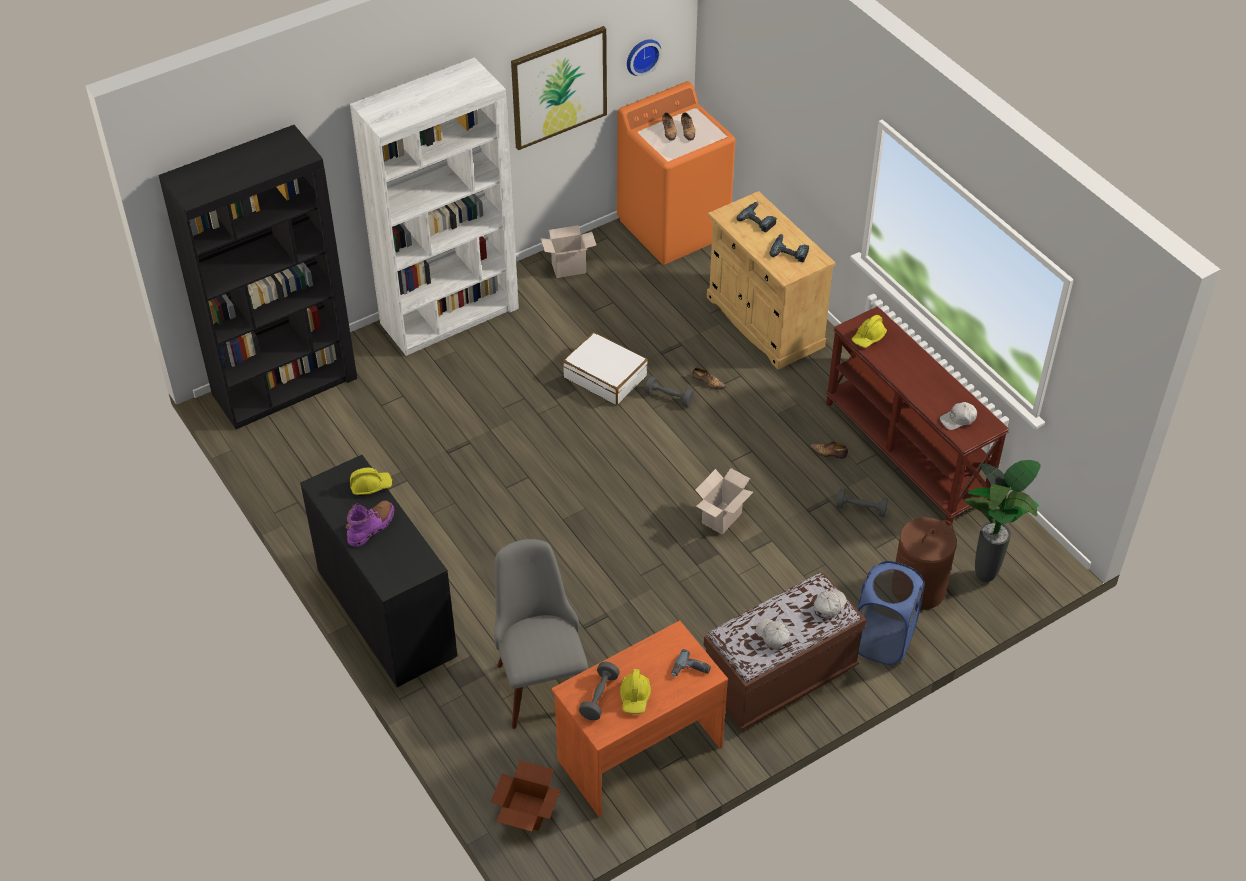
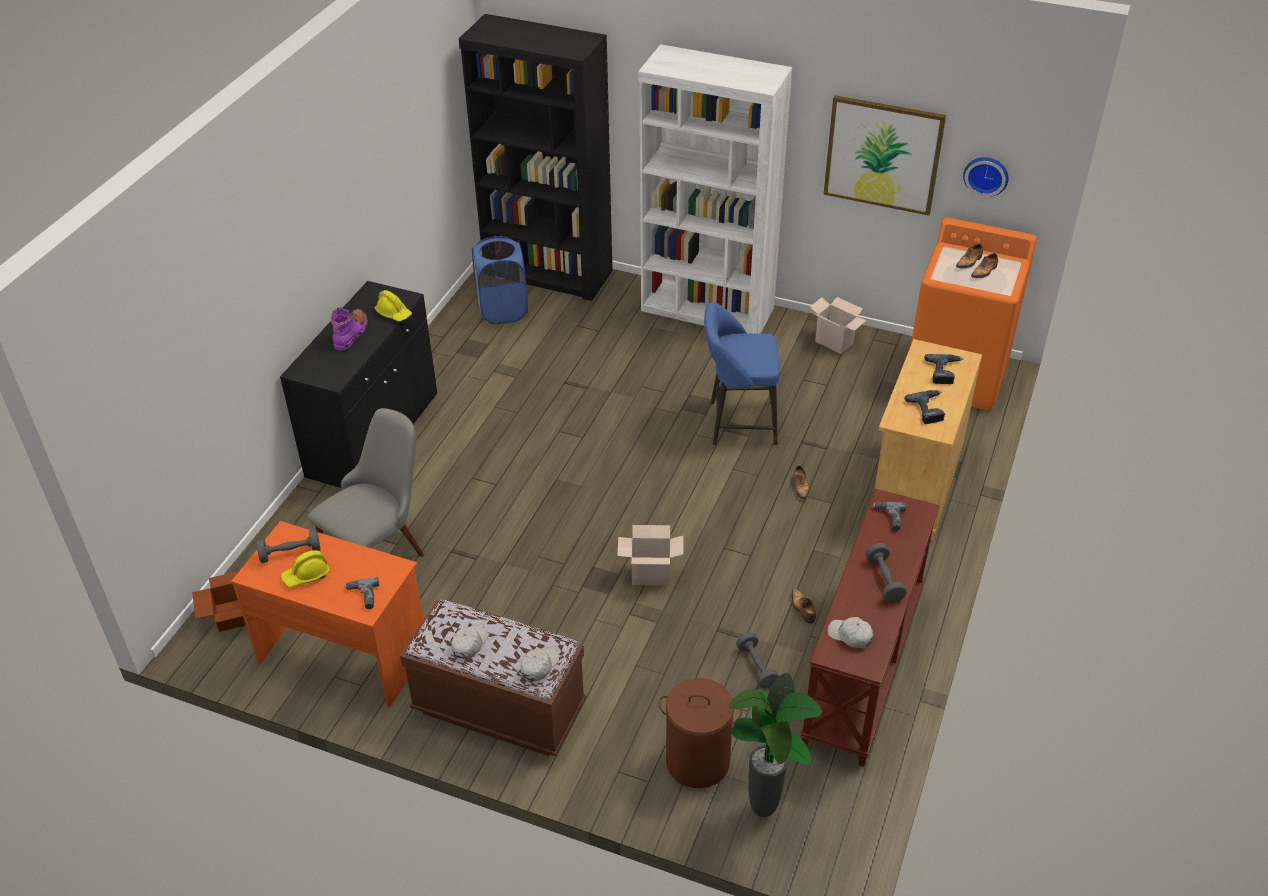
camera: 55 degrees right, 5 degrees down
purple boot [345,500,394,547] -> purple boot turned 75 degrees counterclockwise [331,308,368,351]
white suitcase [563,332,648,405] -> blue stool [704,302,780,446]
grey dumbbell [645,376,694,407] -> grey dumbbell moved to [865,543,907,603]
white cap [814,590,847,619] -> white cap turned 60 degrees counterclockwise [521,647,559,682]
yellow hard hat [851,315,887,348] -> power drill [873,502,906,531]
blue laundry basket [857,561,925,665] -> blue laundry basket moved to [472,236,528,324]

